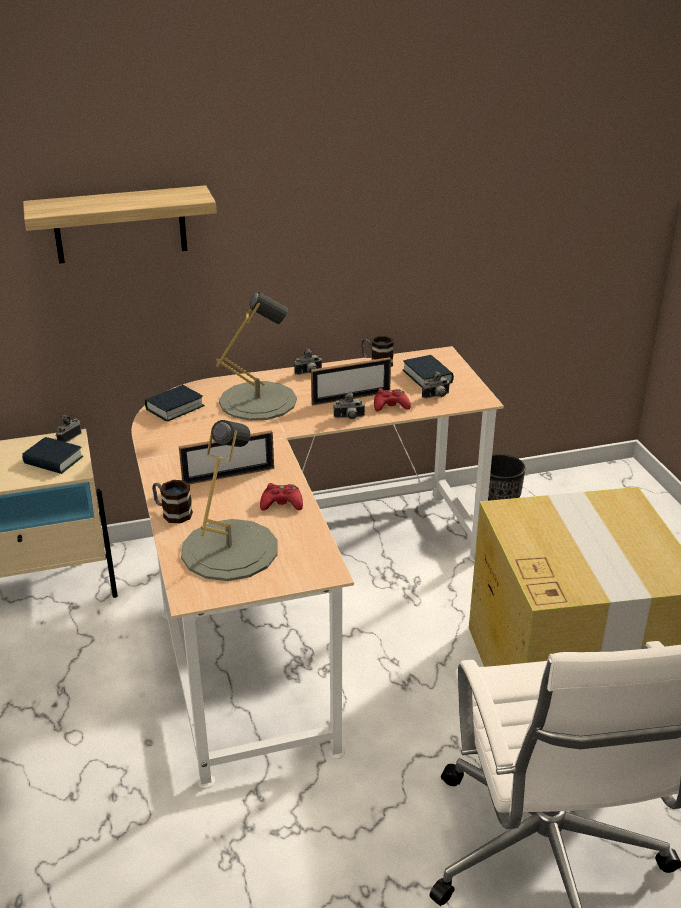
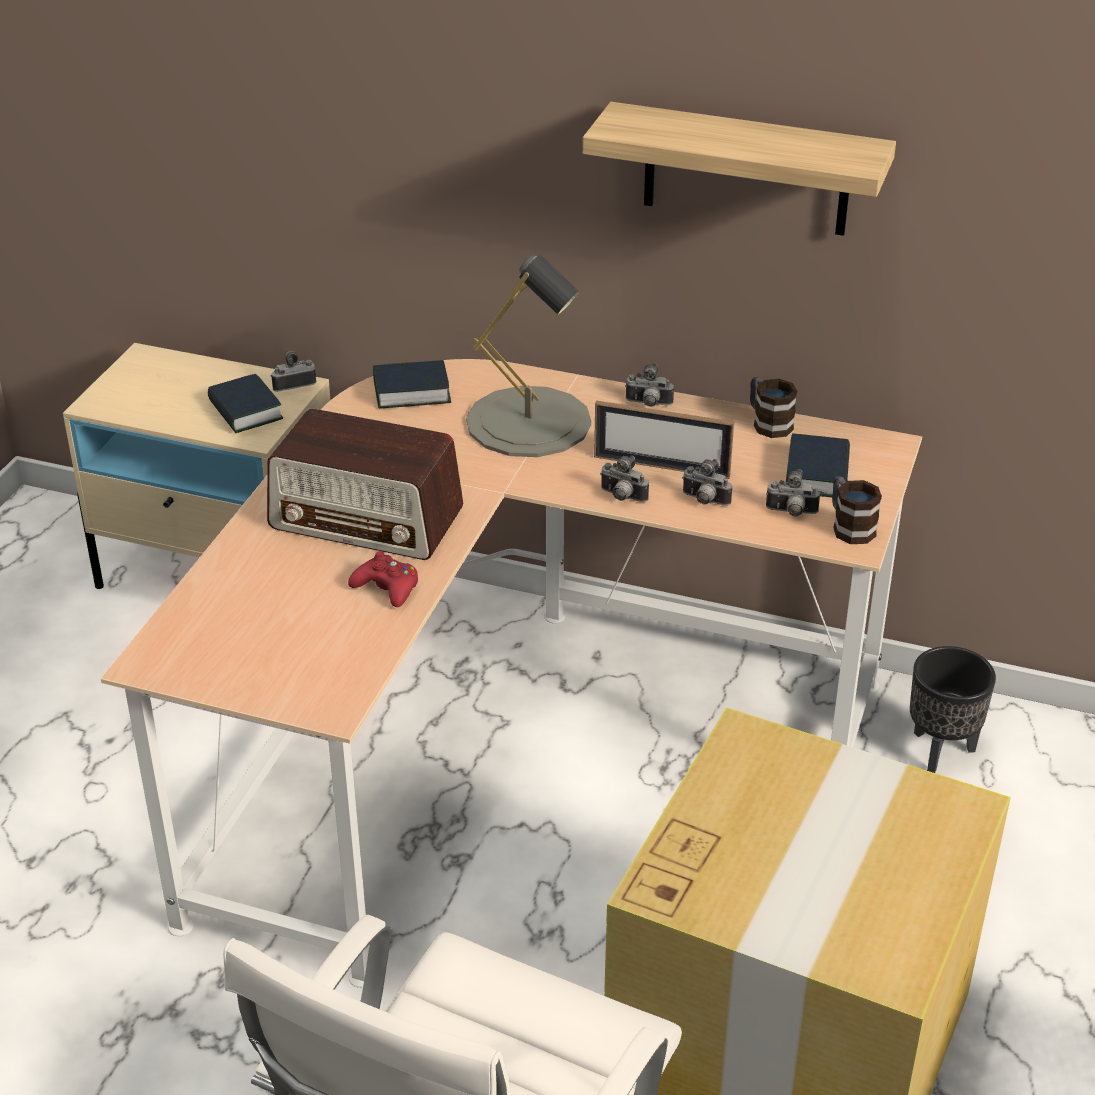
camera: 35 degrees right, 5 degrees up
shelf [23,185,217,264] -> shelf moved to [583,102,896,236]
mug [152,480,193,523] -> mug moved to [832,476,882,544]
picture frame [179,430,274,485] -> radio [267,409,463,560]
grey table lamp [181,420,277,581] -> none
red game controller [374,389,411,411] -> camera [682,459,732,506]

